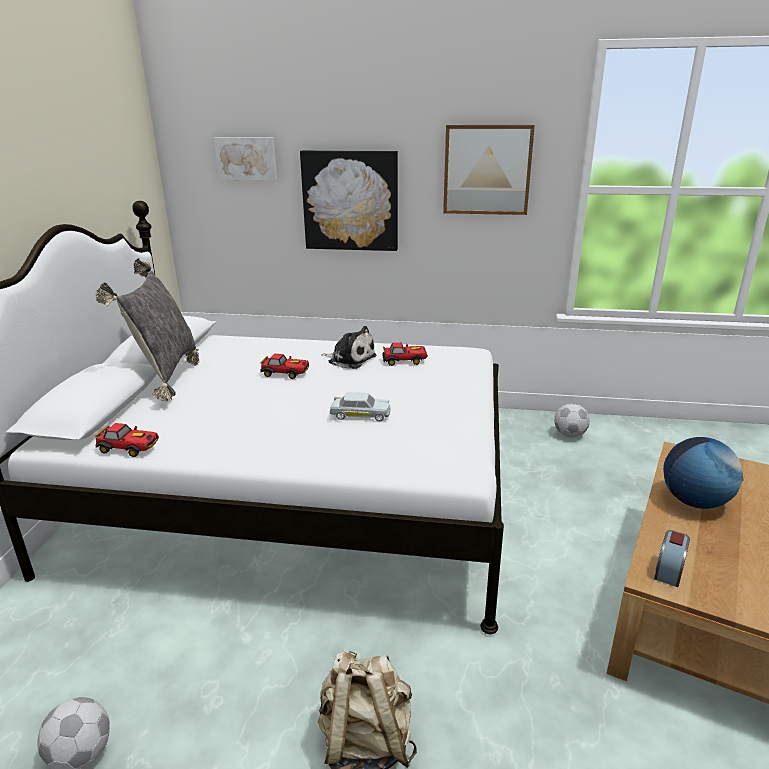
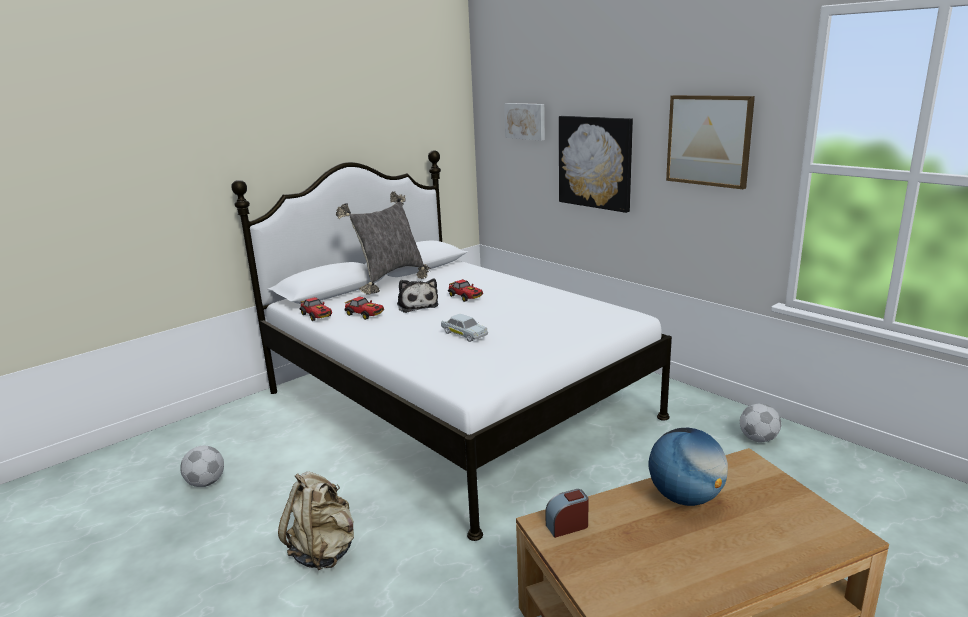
camera: 40 degrees right, 5 degrees down
plush toy [321,326,376,369] -> plush toy moved to [397,279,439,313]
toy car [382,343,428,366] -> toy car moved to [344,296,384,320]

